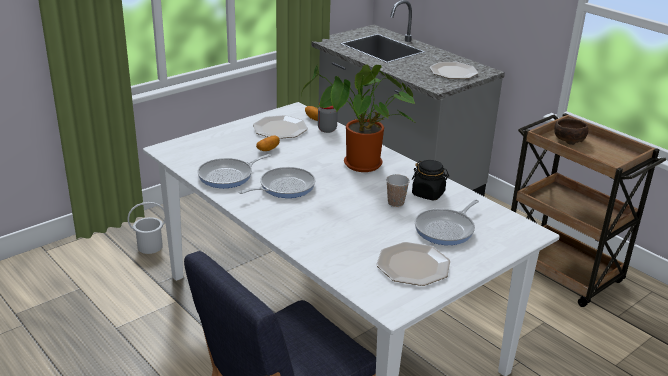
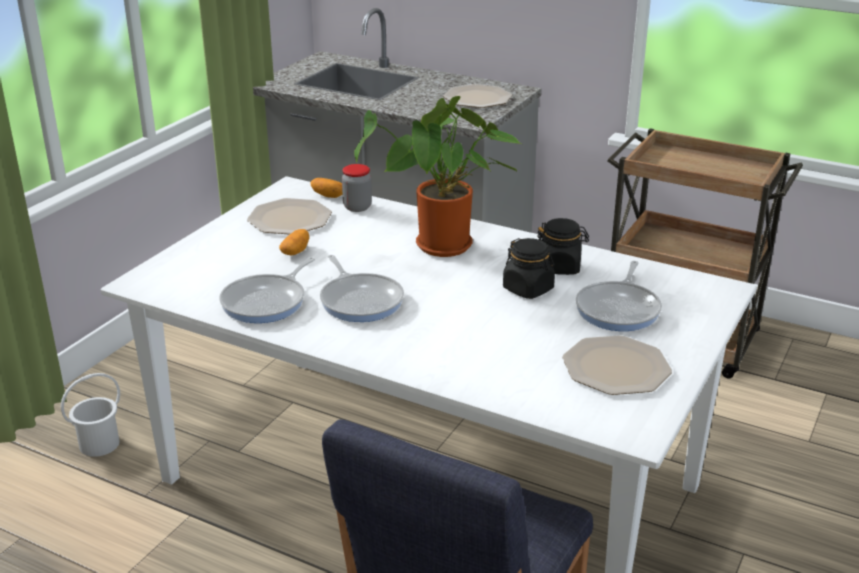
camera: 20 degrees left, 0 degrees up
frying pan [238,167,316,198] -> frying pan turned 120 degrees clockwise [320,255,404,322]
cup [386,174,410,207] -> black jar [503,238,555,299]
brown bowl [554,119,588,145] -> none

